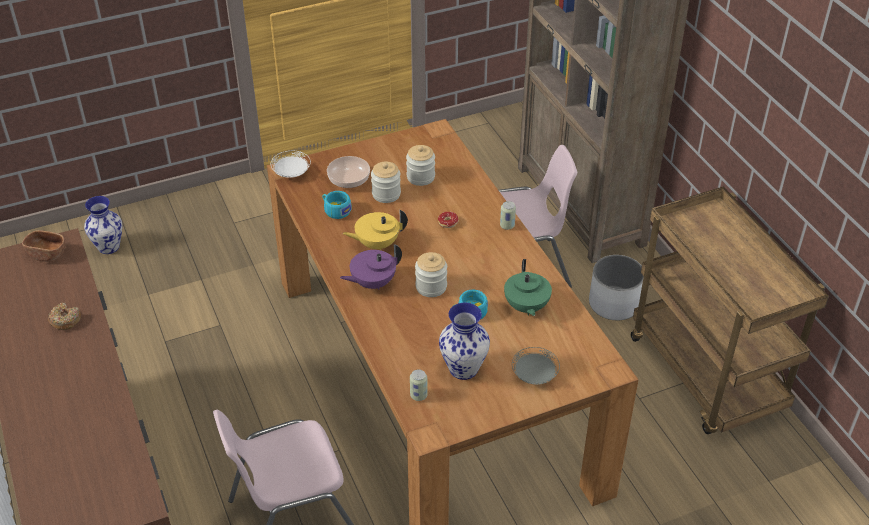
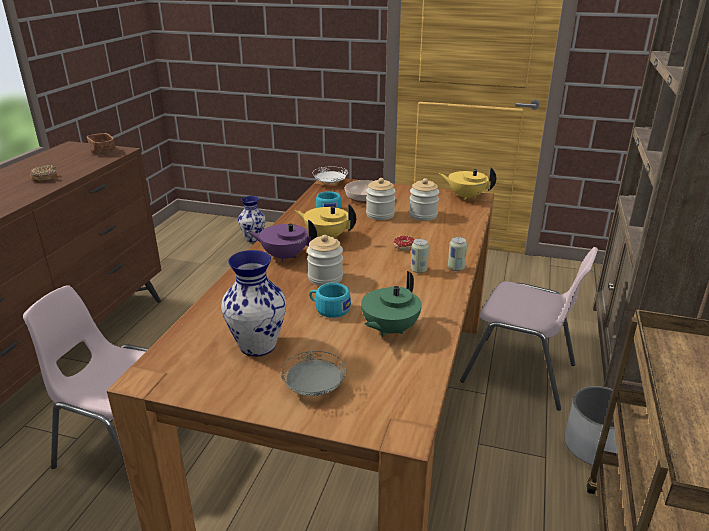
camera: 40 degrees right, 15 degrees down
can [410,369,427,401] -> can moved to [411,239,429,273]
none -> yellow teapot [439,167,496,201]

